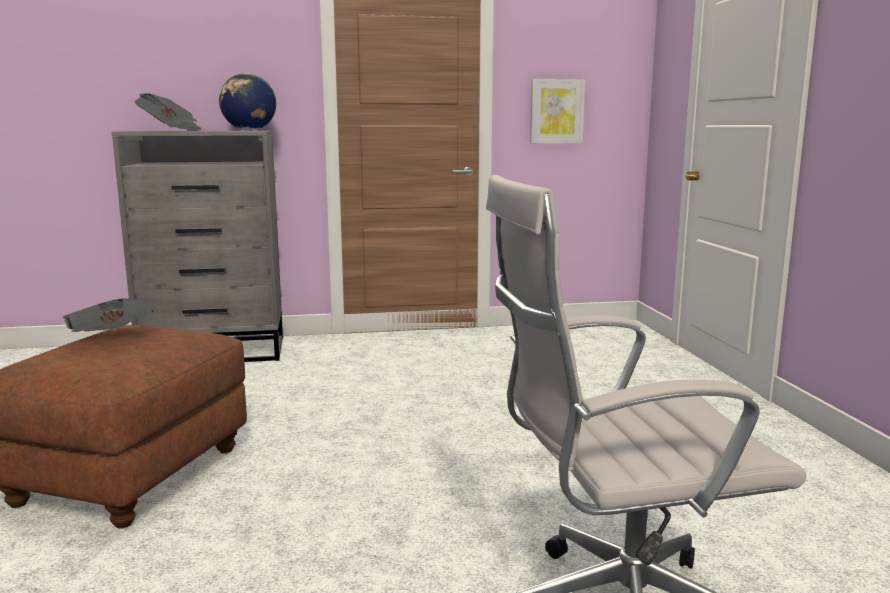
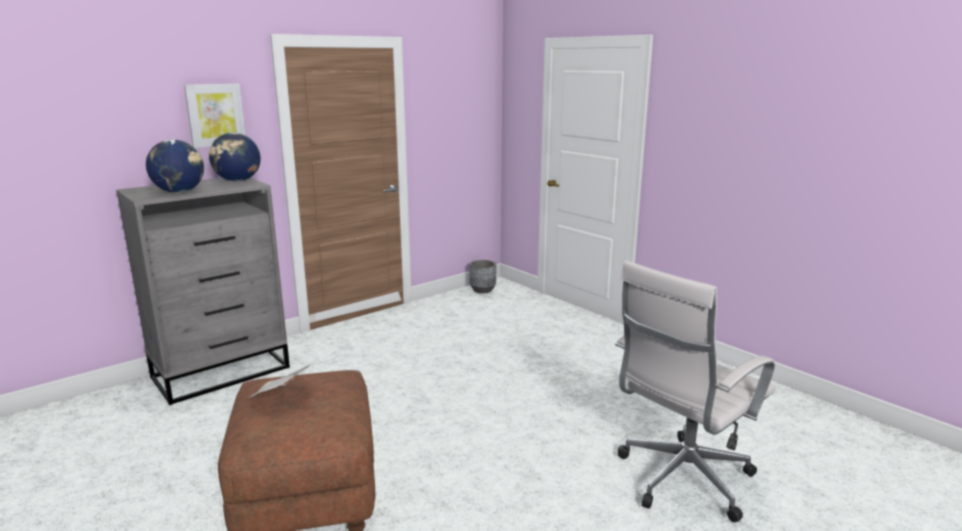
camera: 30 degrees left, 5 degrees up
newspaper [134,93,202,131] -> globe [146,139,204,193]
picture [530,79,585,143] -> picture moved to [184,84,245,148]
none -> grey planter [469,260,496,293]

